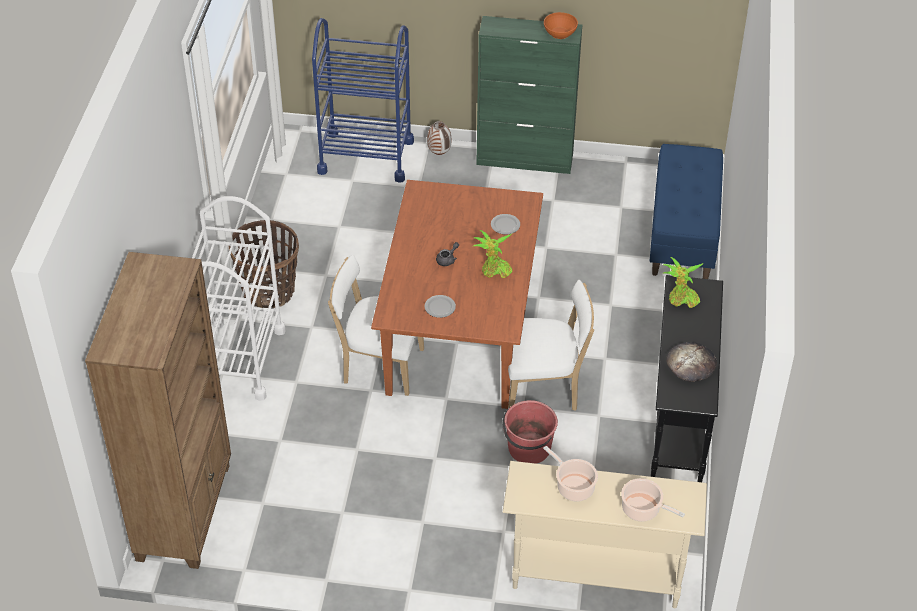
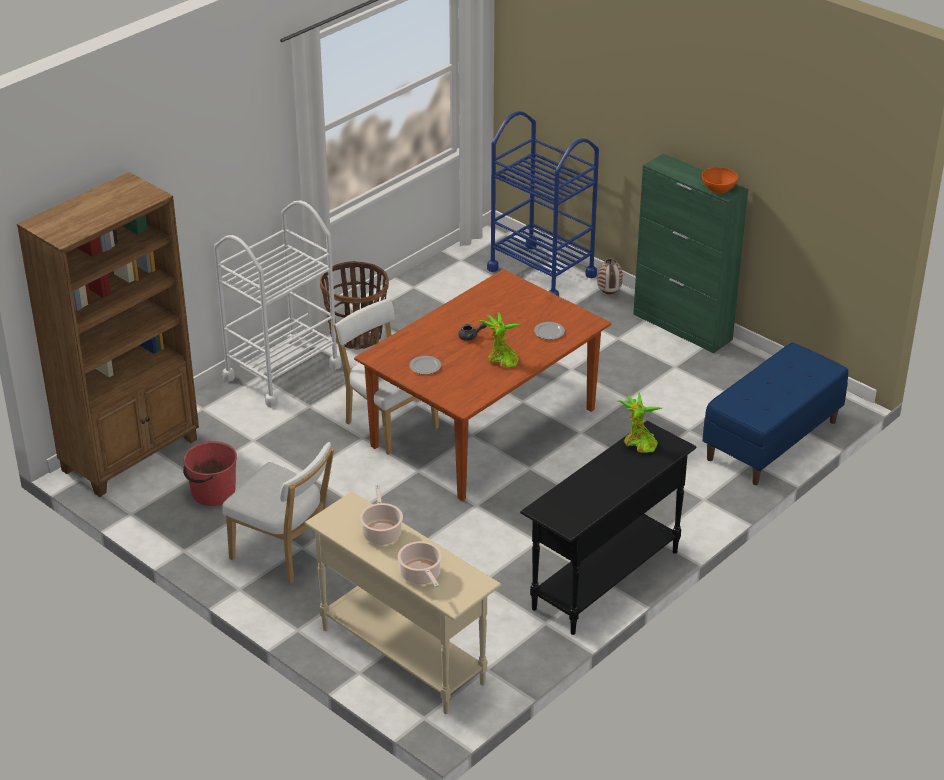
camera: 35 degrees right, 10 degrees down
red bucket [503,400,558,464] -> red bucket moved to [183,441,237,506]
white chair [508,280,594,411] -> white chair moved to [222,442,334,584]
bread [666,342,717,382] -> none

